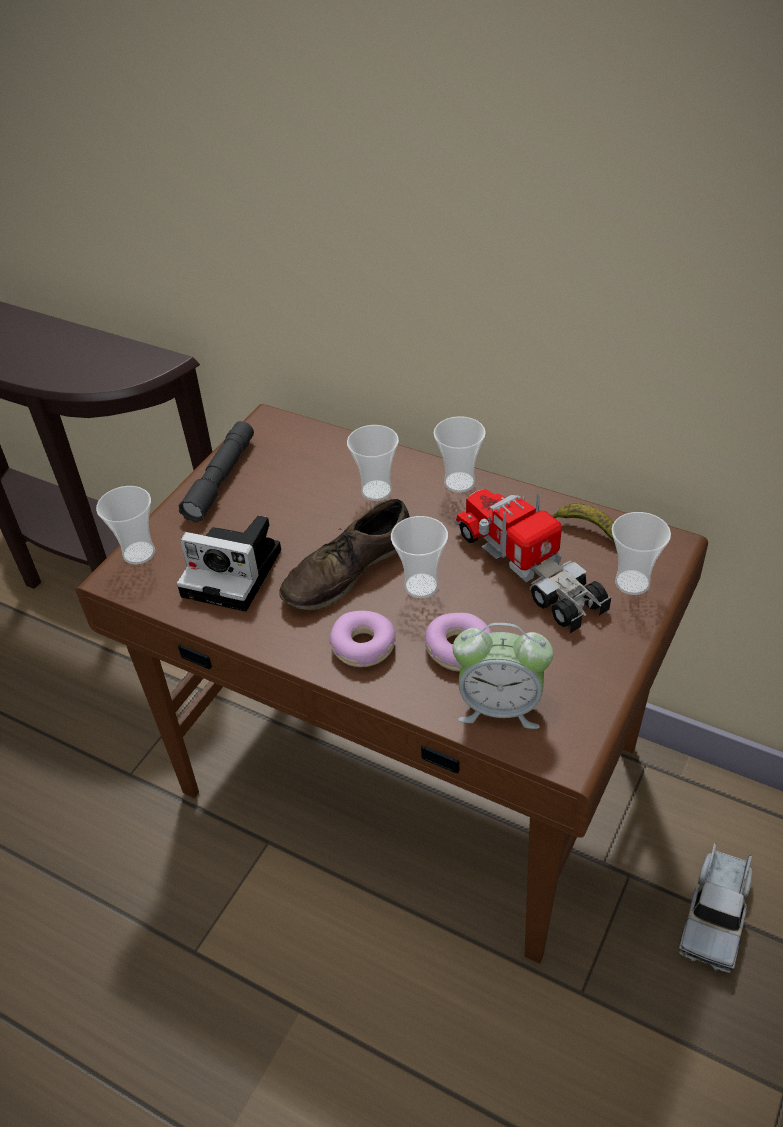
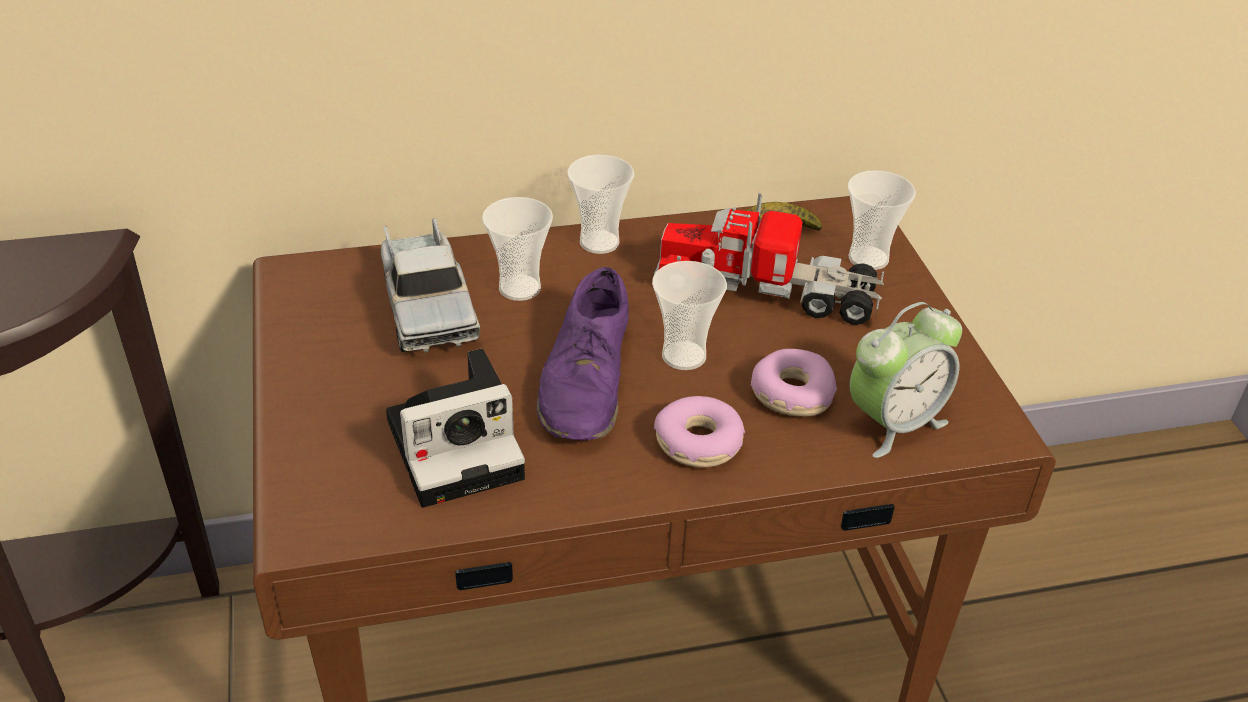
camera: 45 degrees left, 5 degrees down
cup [96,486,155,565] -> none
grey flashlight [179,421,254,523] -> none
brown shoe [279,499,410,610] -> purple shoe [537,267,629,440]
toy truck [679,843,752,973] -> toy truck moved to [381,218,480,353]

